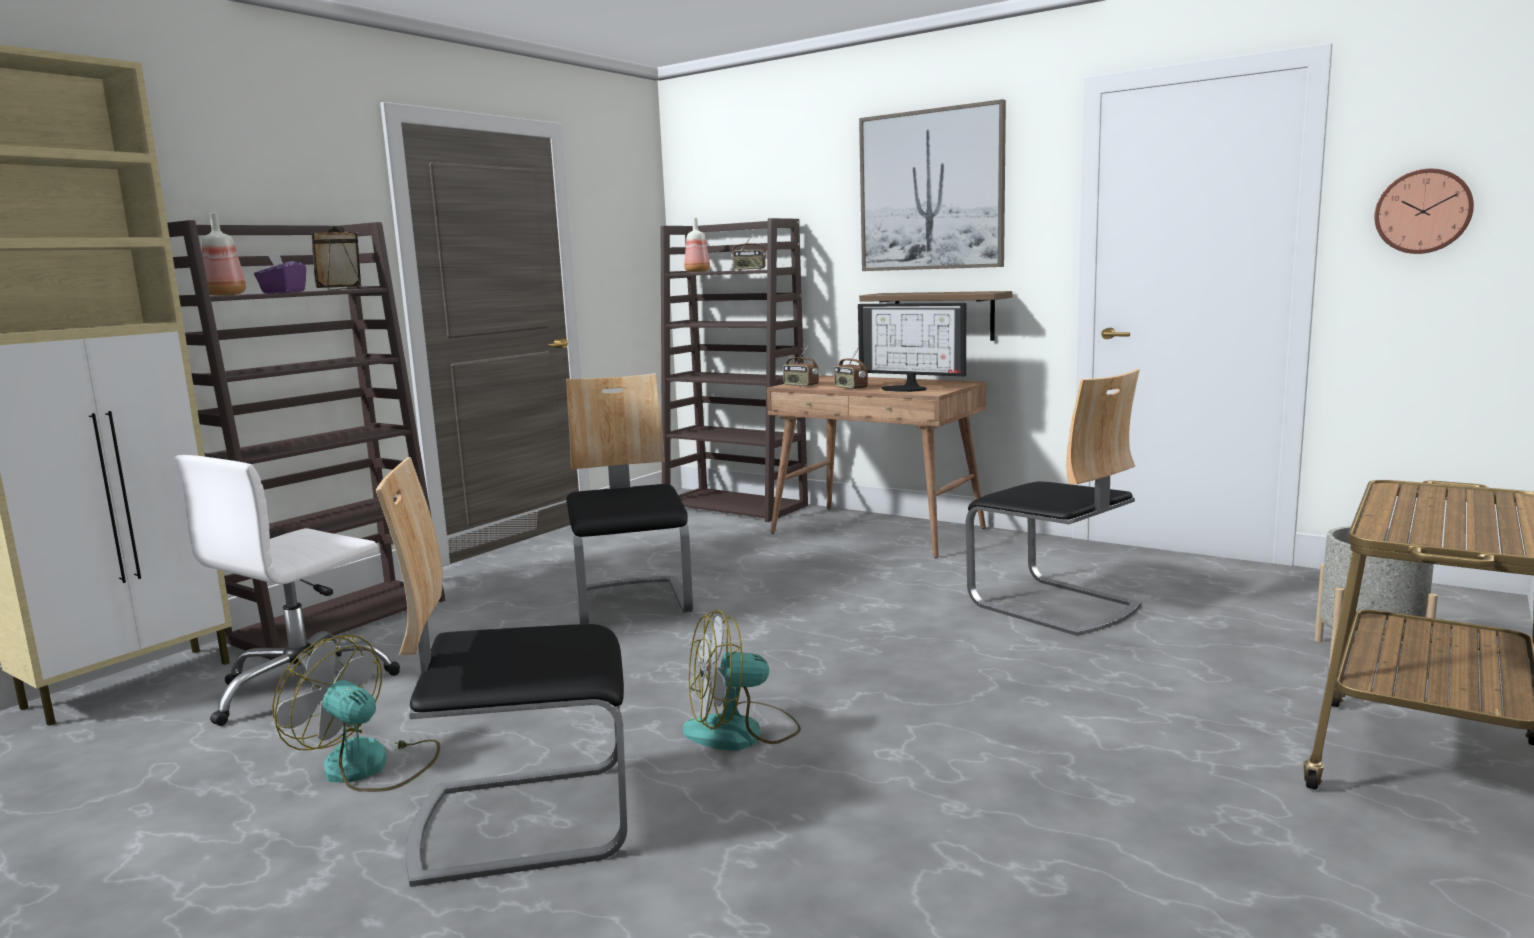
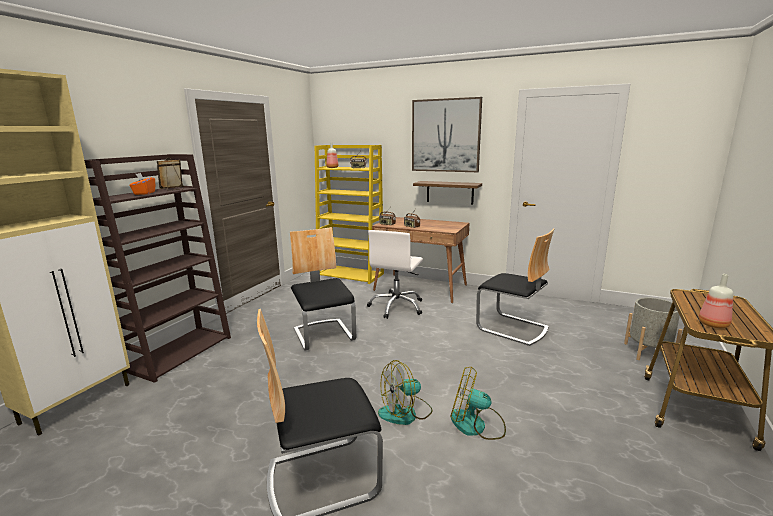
camera: 10 degrees left, 5 degrees up
white office chair [174,455,400,726] -> white office chair moved to [367,230,423,319]
bottle [202,213,246,296] -> bottle moved to [699,274,734,328]
purple tissue box [254,253,306,293] -> orange tissue box [129,173,155,195]
fan [272,635,440,792] -> fan moved to [450,366,506,440]
brown bookcase [661,218,808,522] -> yellow bookcase [315,145,384,284]
monitor [858,303,966,392] -> none
wall clock [1375,169,1474,254] -> none

